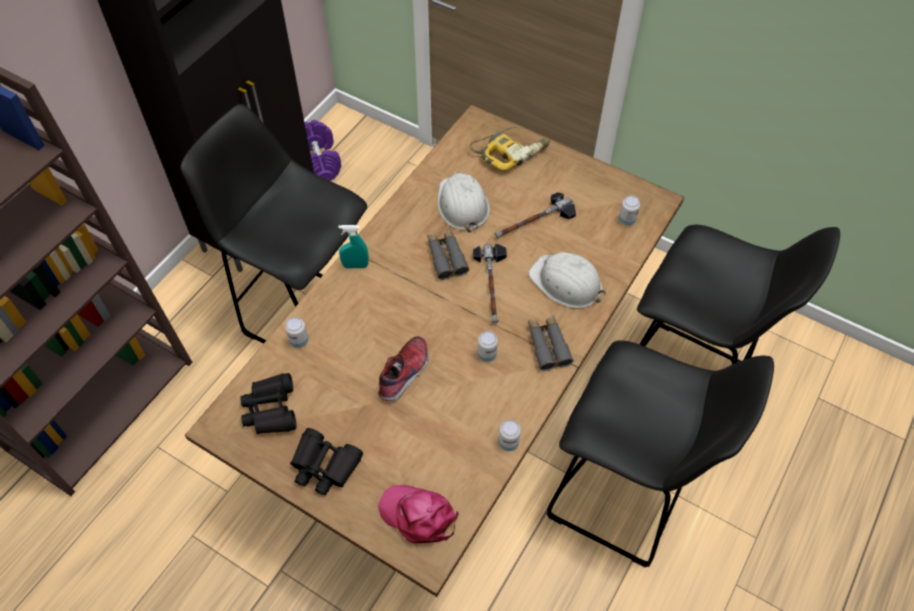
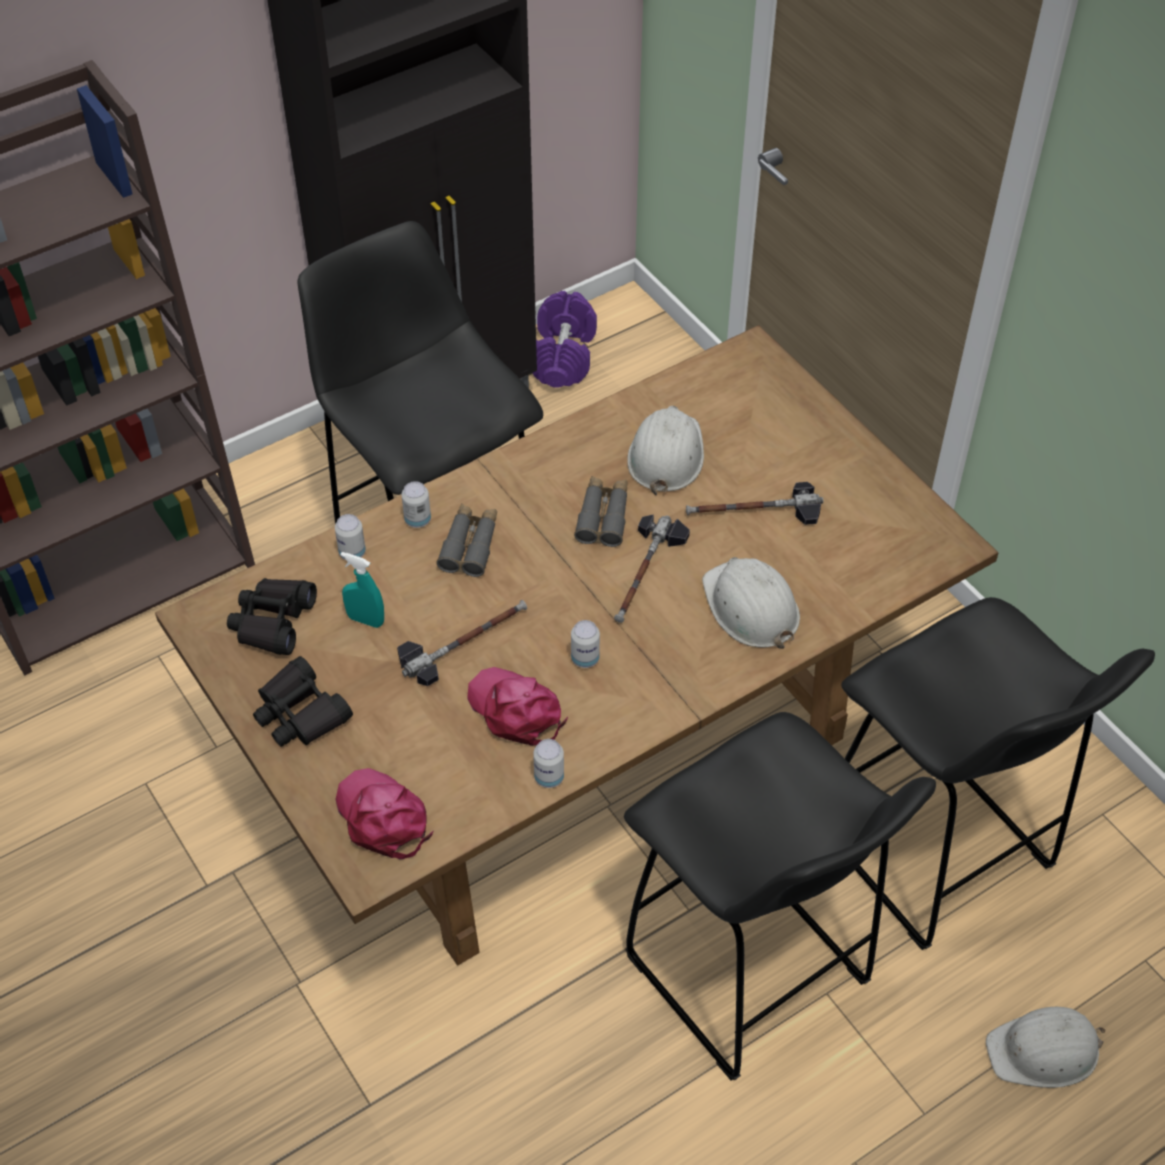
camera: 25 degrees right, 5 degrees down
turquoise spray bottle [338,225,369,269] -> turquoise spray bottle moved to [341,552,384,628]
shoe [378,336,429,401] -> hammer [397,600,527,686]
power drill [470,127,550,171] -> none
grey binoculars [528,315,574,371] -> grey binoculars moved to [436,504,497,577]
can [619,195,640,226] -> can moved to [402,481,431,528]
none -> pink cap [467,667,568,746]
none -> white hard hat [986,1007,1105,1088]

